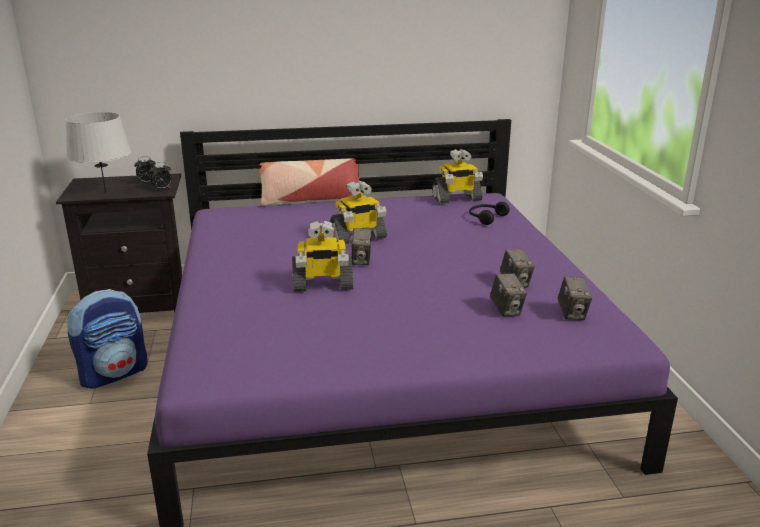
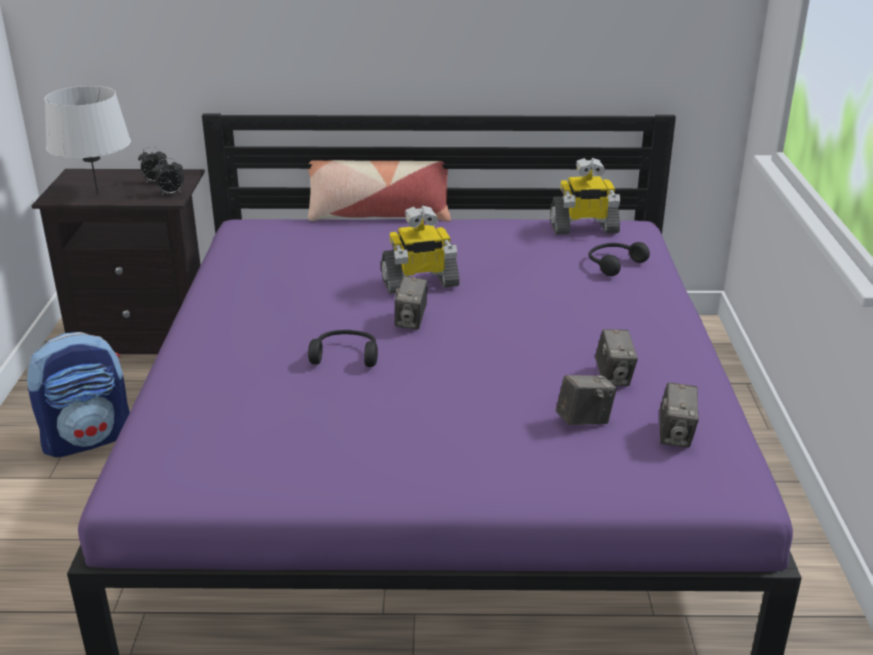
camera: 10 degrees right, 5 degrees up
toy robot [292,221,353,292] -> black headphones [308,330,378,367]
camera [490,274,527,316] -> camera turned 105 degrees counterclockwise [556,375,617,425]

